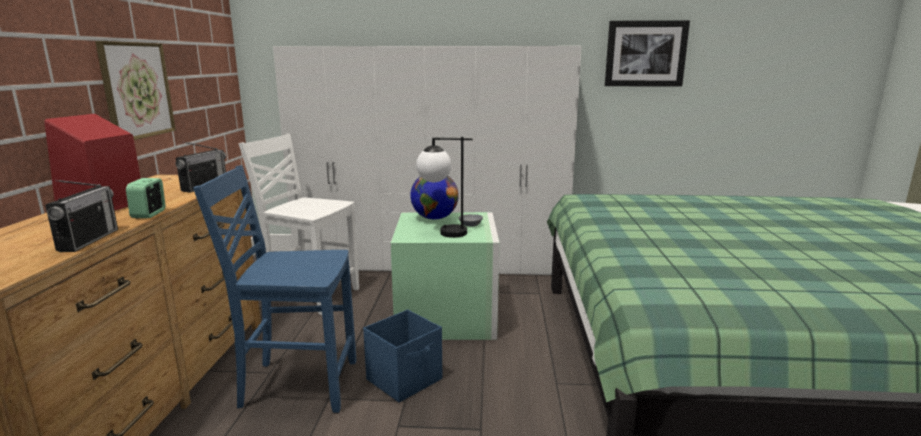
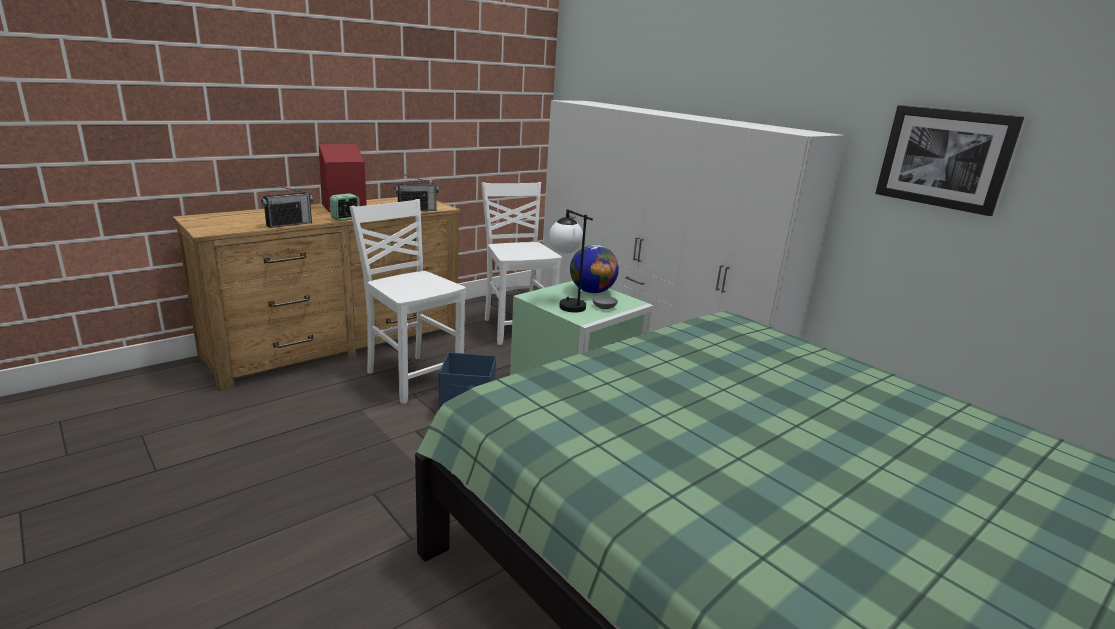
camera: 45 degrees right, 5 degrees up
picture [95,41,176,140] -> none
blue chair [193,165,356,413] -> white chair [350,199,466,404]

